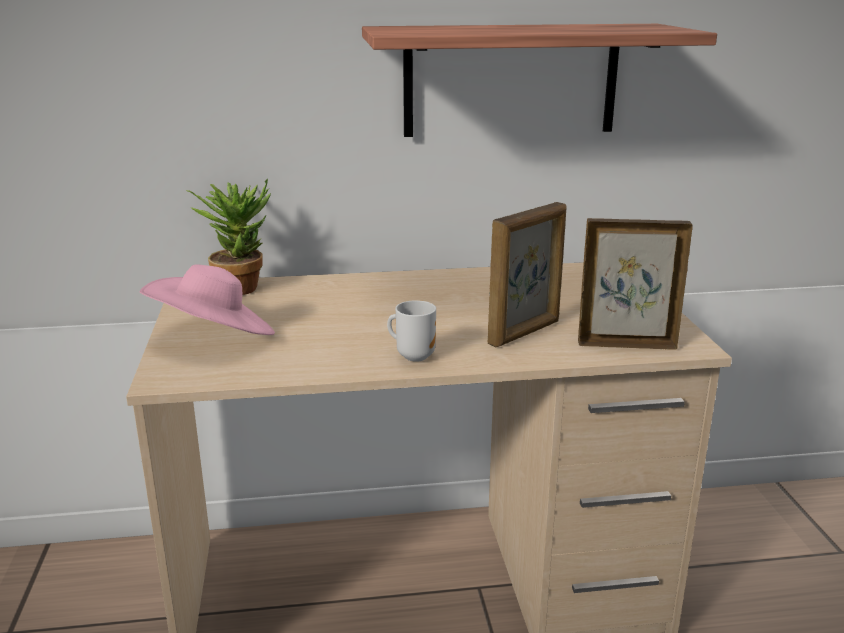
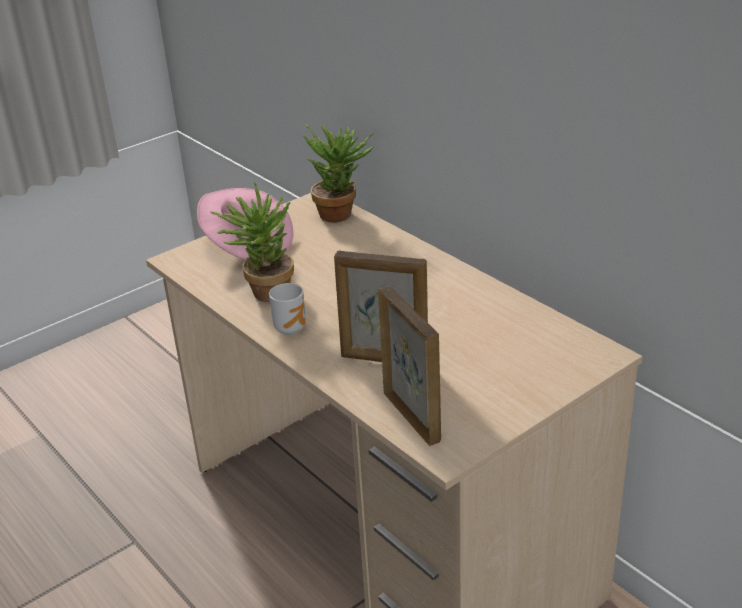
camera: 60 degrees right, 10 degrees up
shelf [362,24,717,137] -> none
none -> potted plant [211,182,294,302]

